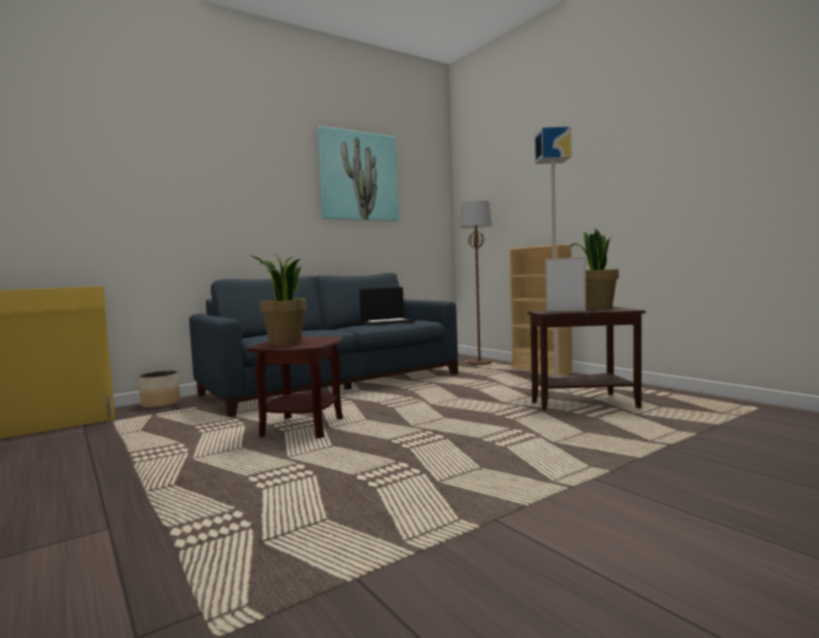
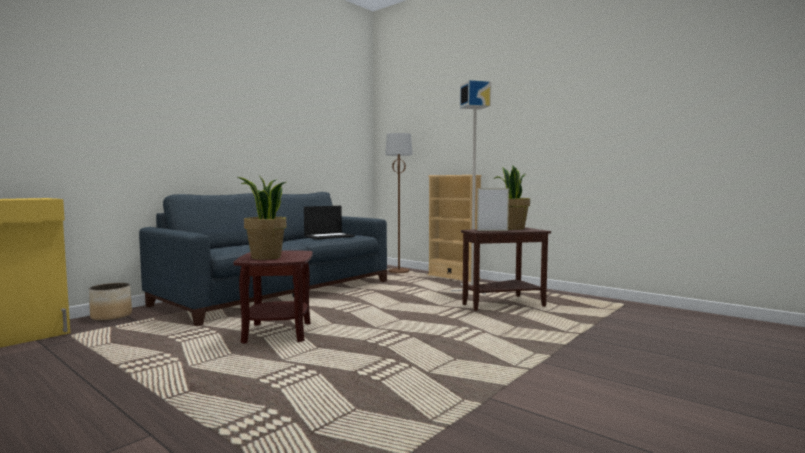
camera: 15 degrees left, 0 degrees up
picture [317,126,399,221] -> none

